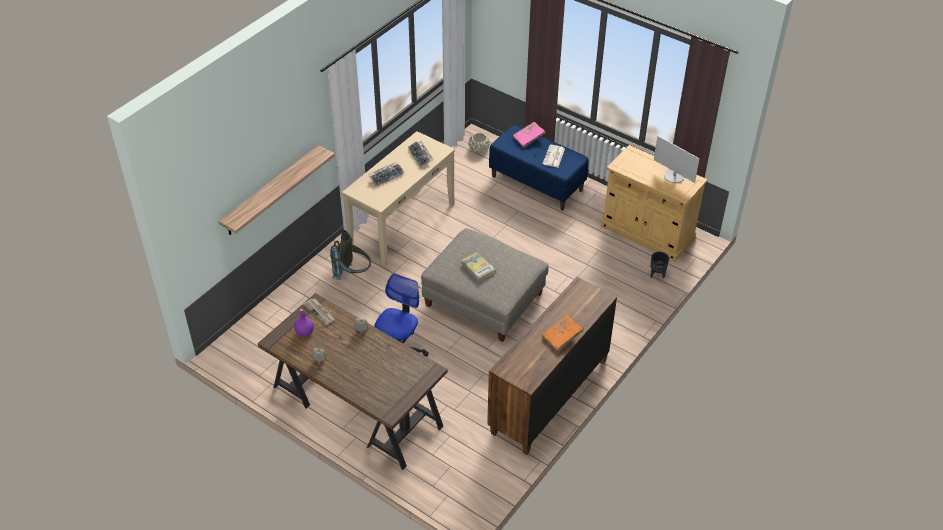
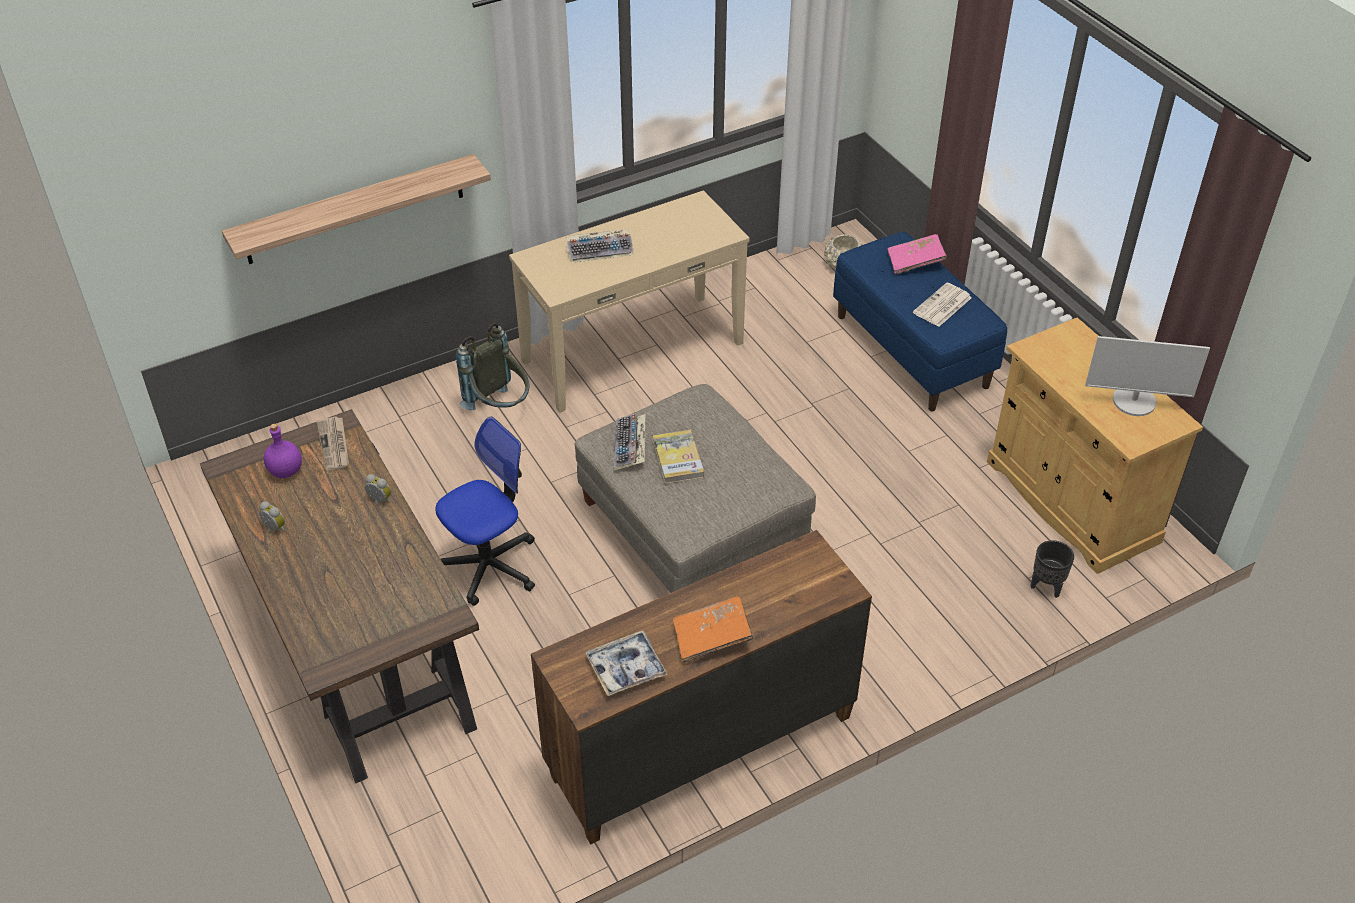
camera: 25 degrees right, 0 degrees up
keyboard [408,141,434,168] -> keyboard moved to [614,413,646,471]
monitor [654,136,700,183] -> monitor turned 60 degrees counterclockwise [1085,336,1210,416]
none -> tray [586,630,668,696]

